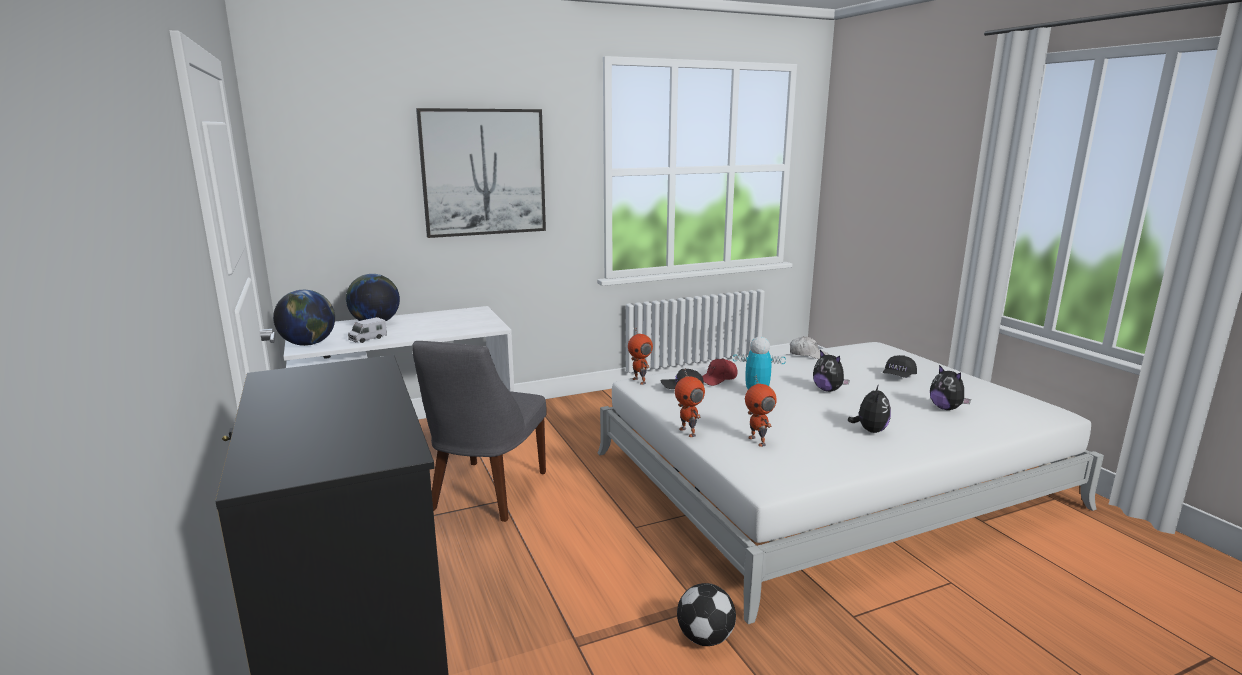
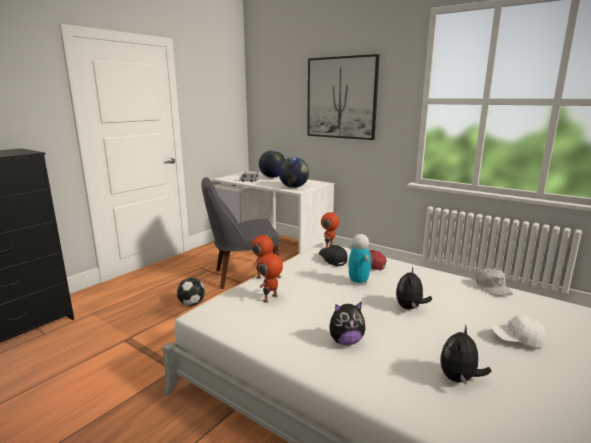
camera: 60 degrees right, 0 degrees up
globe [273,290,335,346] -> globe moved to [279,157,309,188]
football [677,583,736,646] -> football moved to [177,278,205,306]
black cap [883,355,917,378] -> white cap [491,315,546,348]

